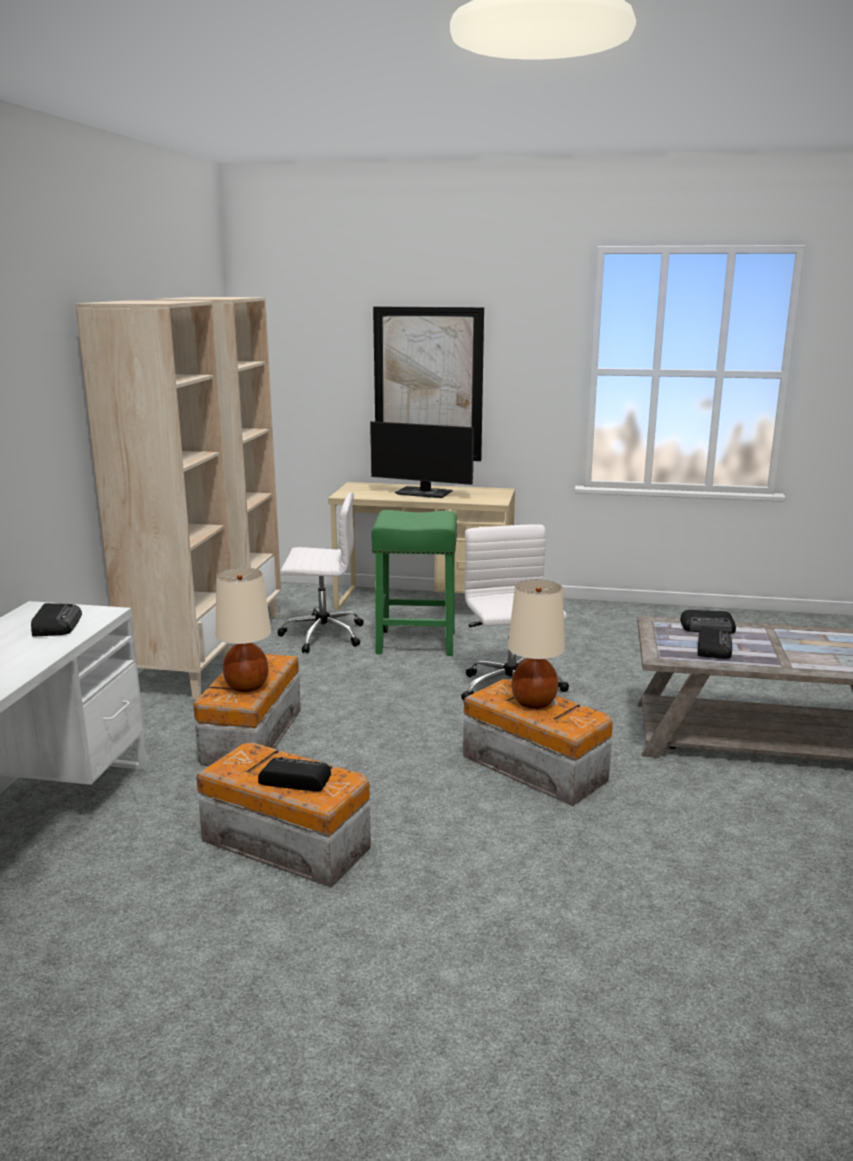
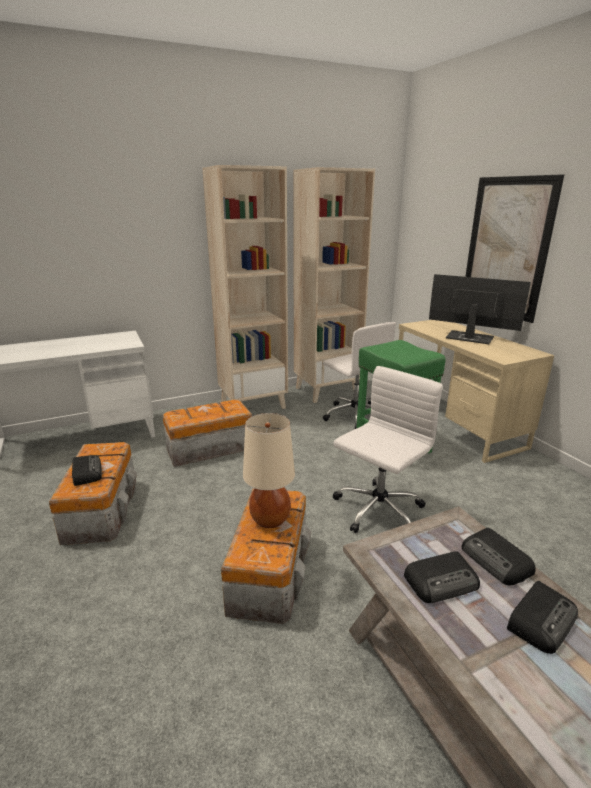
camera: 55 degrees right, 5 degrees up
radio [31,603,82,637] -> radio moved to [507,581,578,654]
beige table lamp [216,568,271,692] -> none
monitor [370,421,474,498] -> monitor turned 135 degrees clockwise [429,274,531,344]

